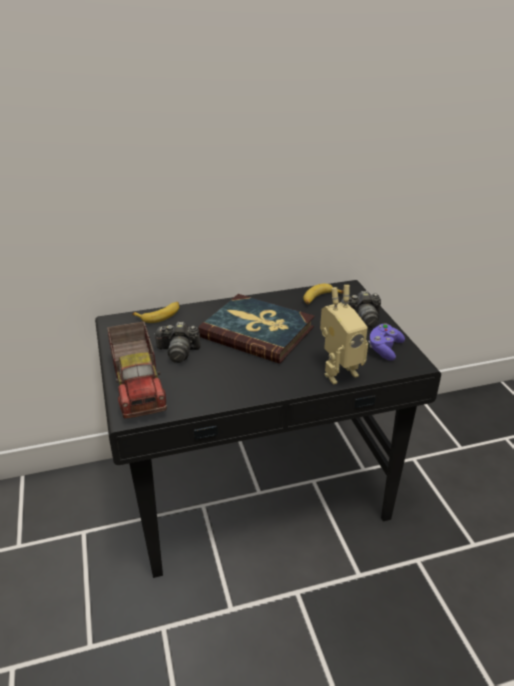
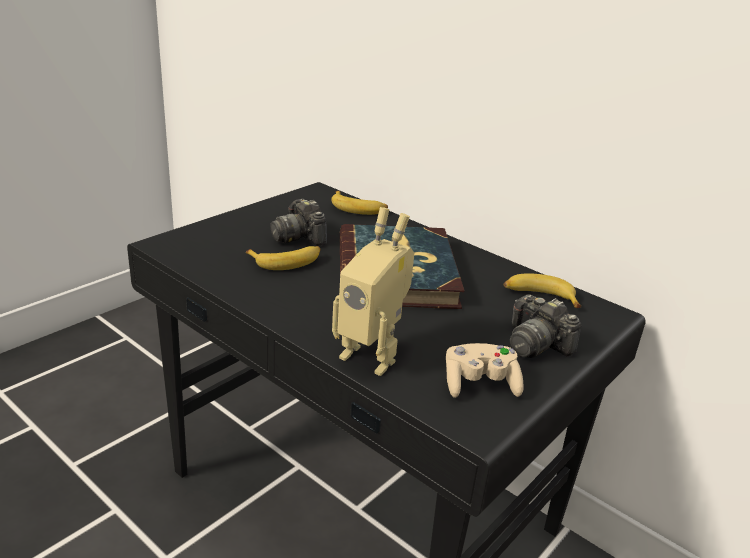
camera: 55 degrees right, 5 degrees down
toy truck [107,322,167,419] -> none
purple game controller [368,323,405,361] -> beige game controller [446,343,524,398]
none -> banana [246,246,321,270]

